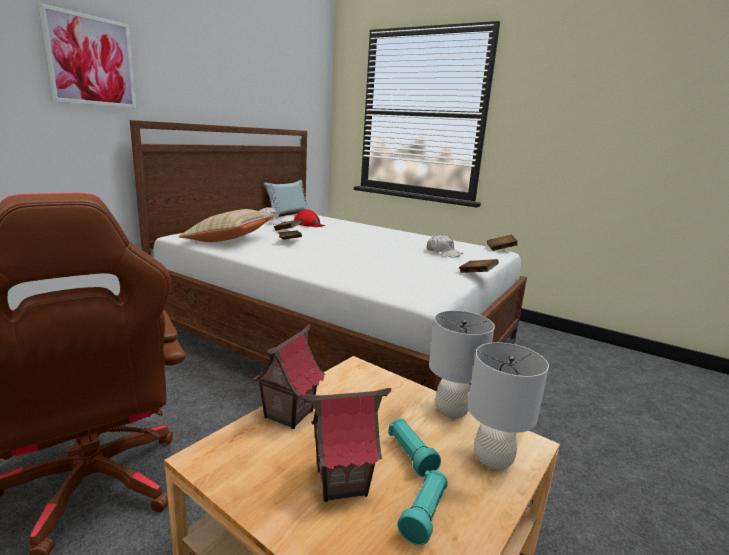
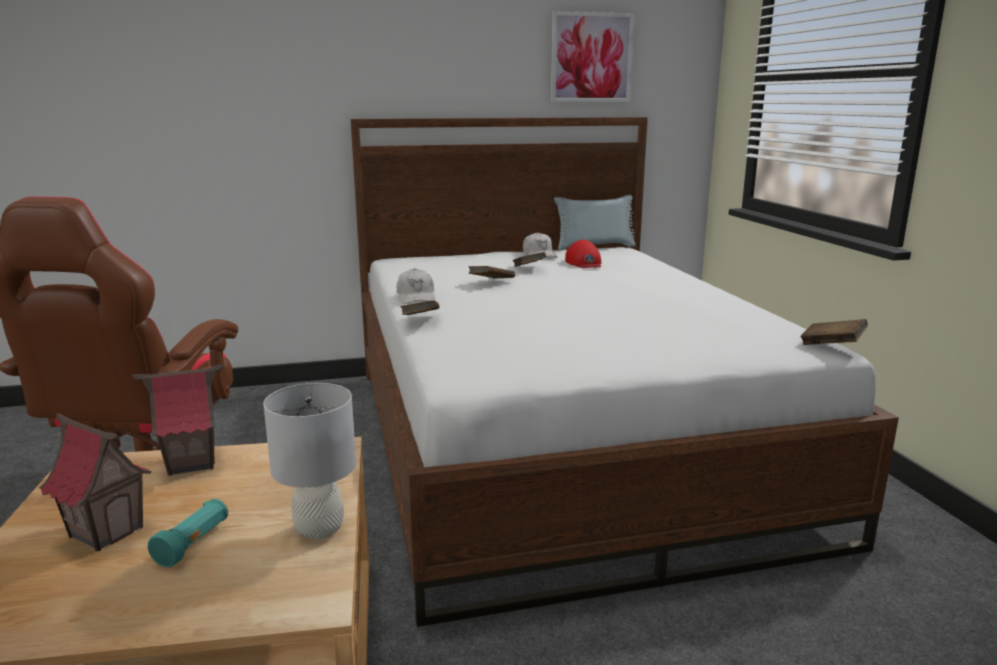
camera: 45 degrees right, 0 degrees up
picture [38,3,136,108] -> picture moved to [551,11,634,102]
beige pillow [178,209,274,242] -> none
turquoise flashlight [398,470,448,545] -> none
white cap [427,234,463,258] -> white cap moved to [396,268,435,304]
brown book [459,259,499,273] -> brown book moved to [400,301,440,315]
grey table lamp [468,342,549,470] -> none

